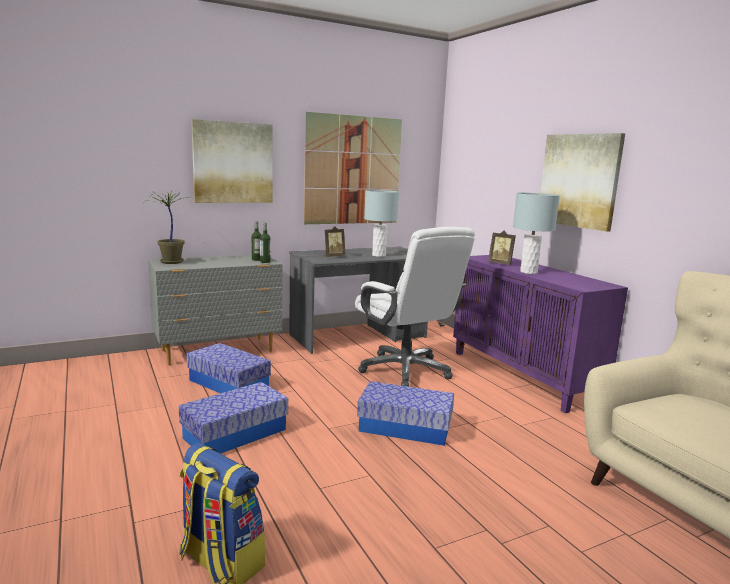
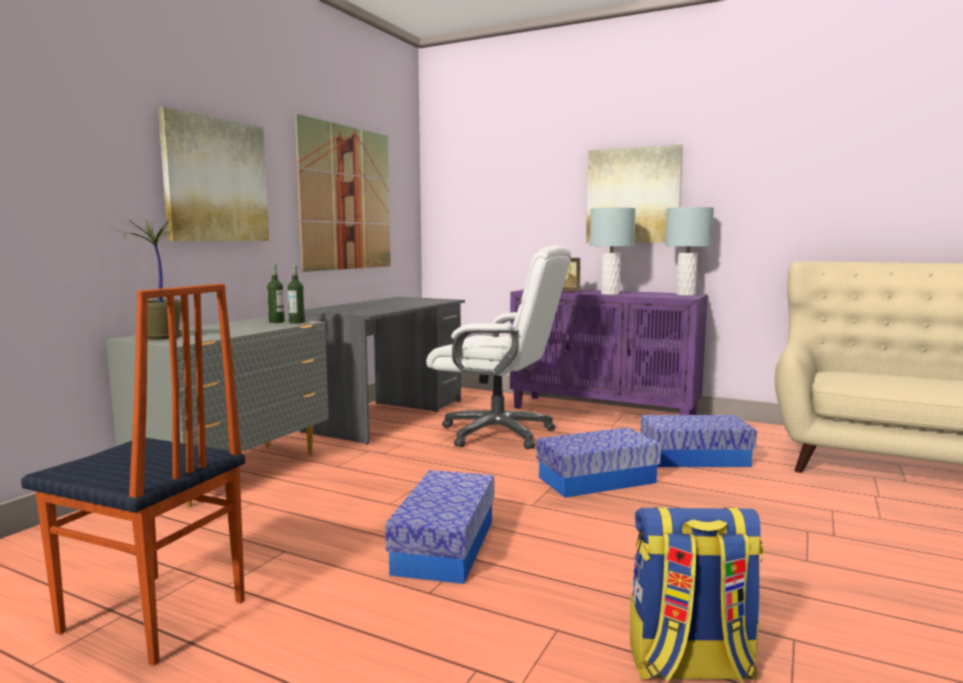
camera: 35 degrees left, 5 degrees down
storage box [186,343,271,393] -> storage box moved to [640,415,757,467]
picture frame [324,226,345,257] -> none
grey table lamp [364,190,399,257] -> grey table lamp moved to [665,207,714,296]
none -> chair [21,284,245,666]

